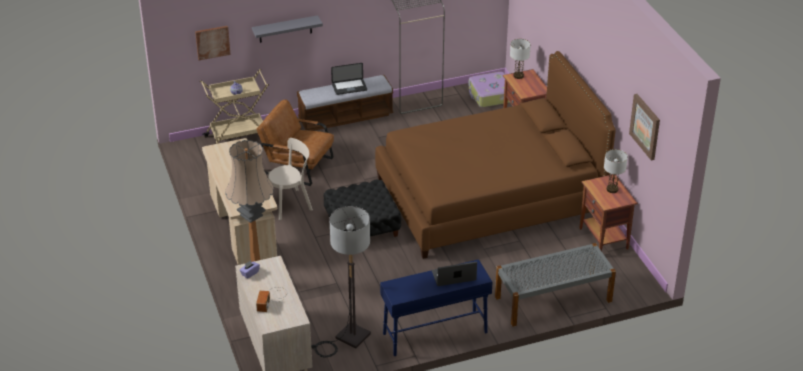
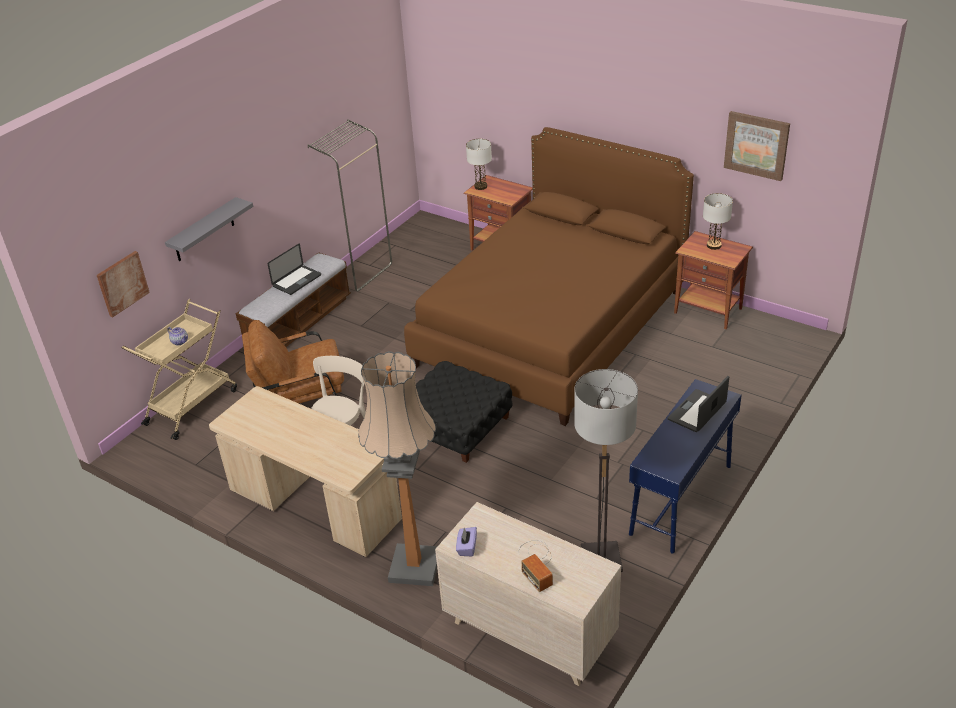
camera: 35 degrees left, 0 degrees up
suitcase [468,72,510,107] -> none
grey bench [495,243,616,327] -> none

